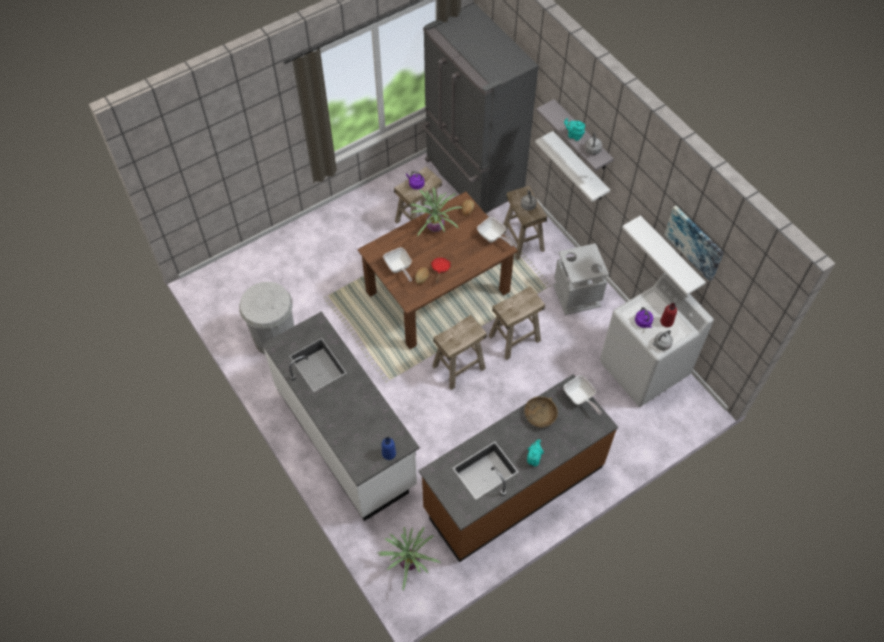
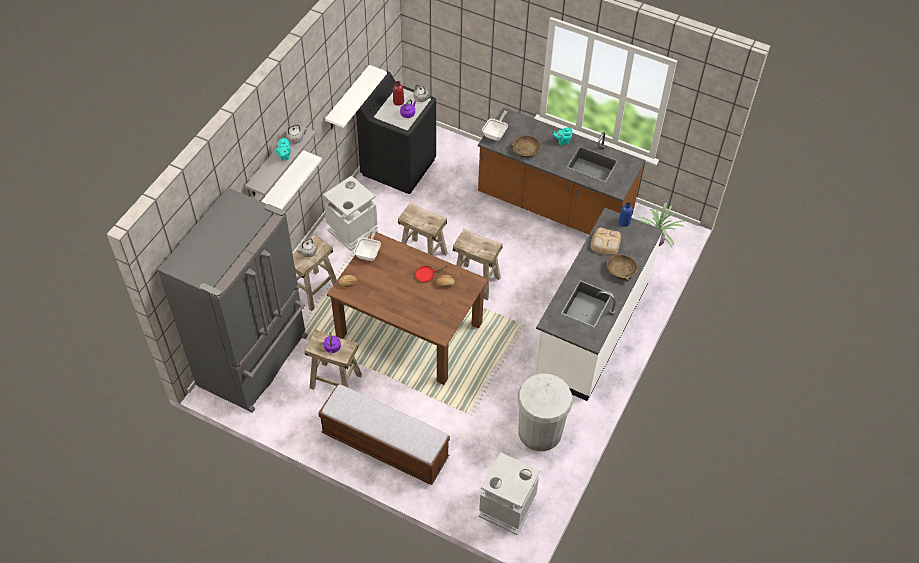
camera: 120 degrees left, 5 degrees down
frying pan [383,247,412,282] -> none
potted plant [410,187,462,237] -> none
white washing machine [600,273,714,407] -> black washing machine [356,71,436,194]
picture [664,205,724,281] -> none
none -> bench [318,384,450,485]
none -> grey trash can [479,452,540,535]
none -> bread [591,228,621,255]
none -> brown bowl [607,254,638,282]

